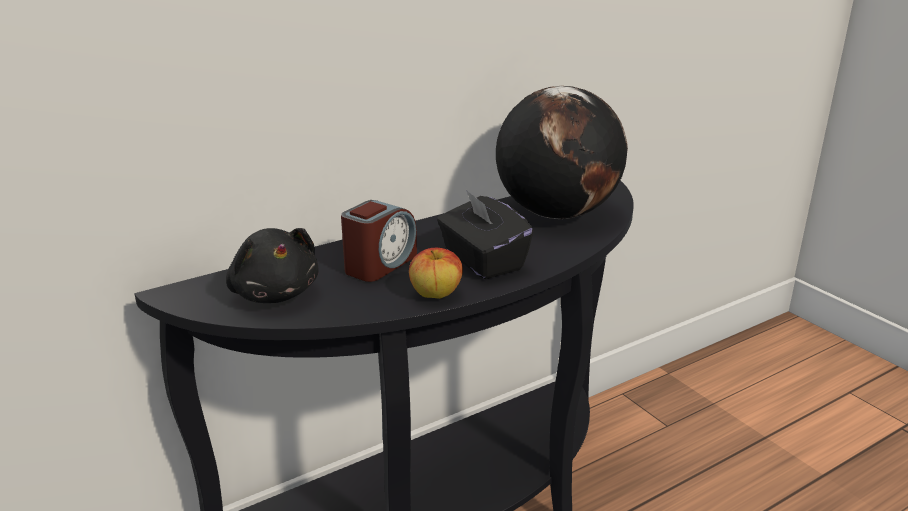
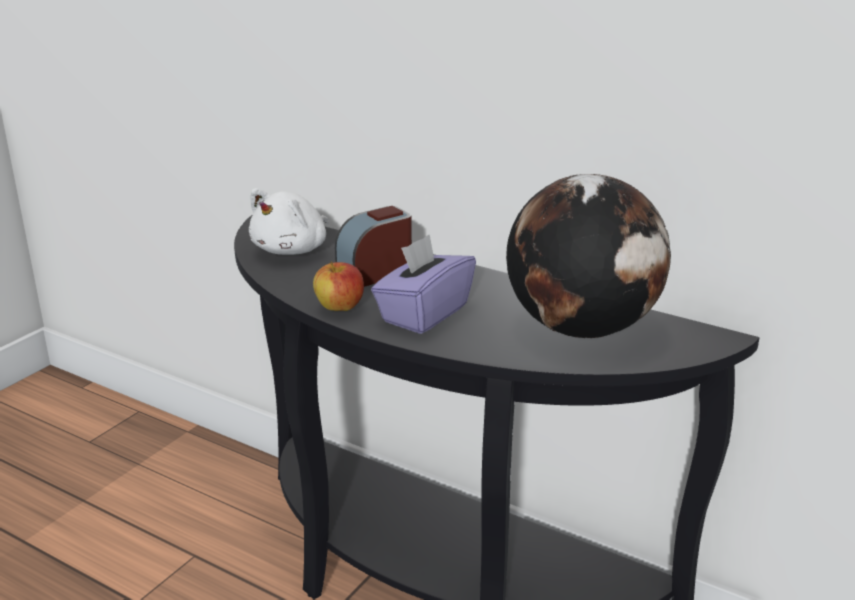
camera: 65 degrees right, 0 degrees up
black plush toy [226,228,319,303] -> white plush toy [249,188,329,255]
alarm clock [341,200,417,282] -> alarm clock turned 135 degrees clockwise [335,206,412,287]
black tissue box [437,190,534,279] -> purple tissue box [371,234,476,334]

